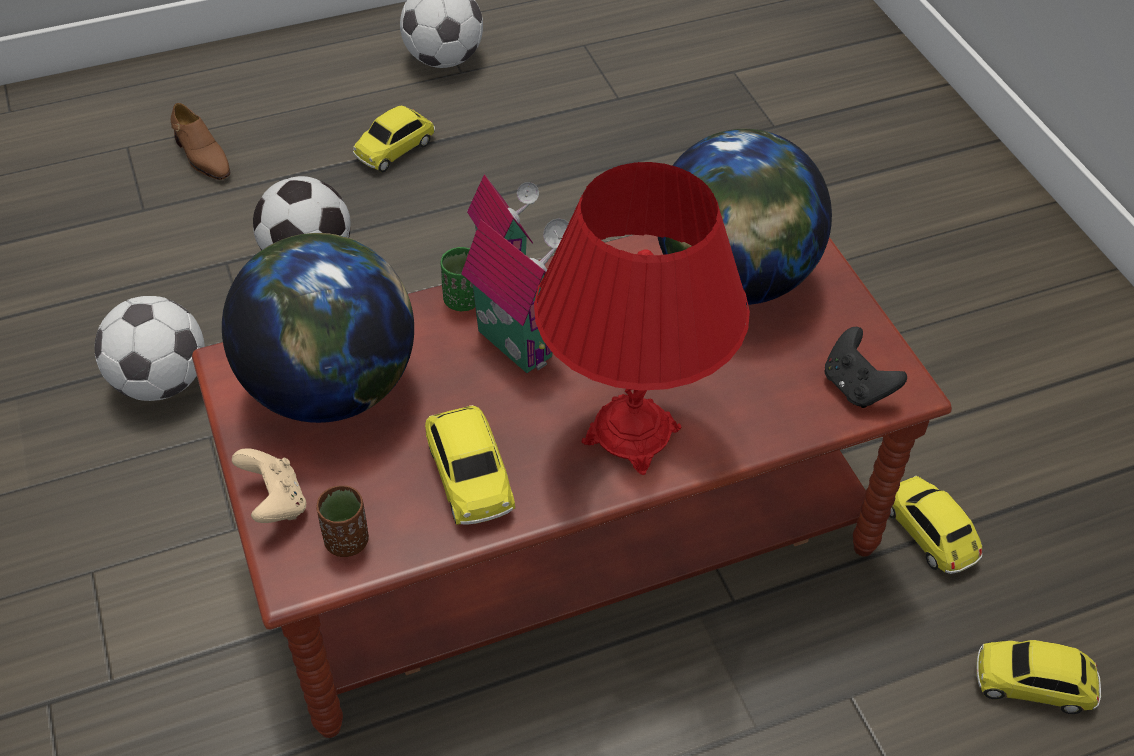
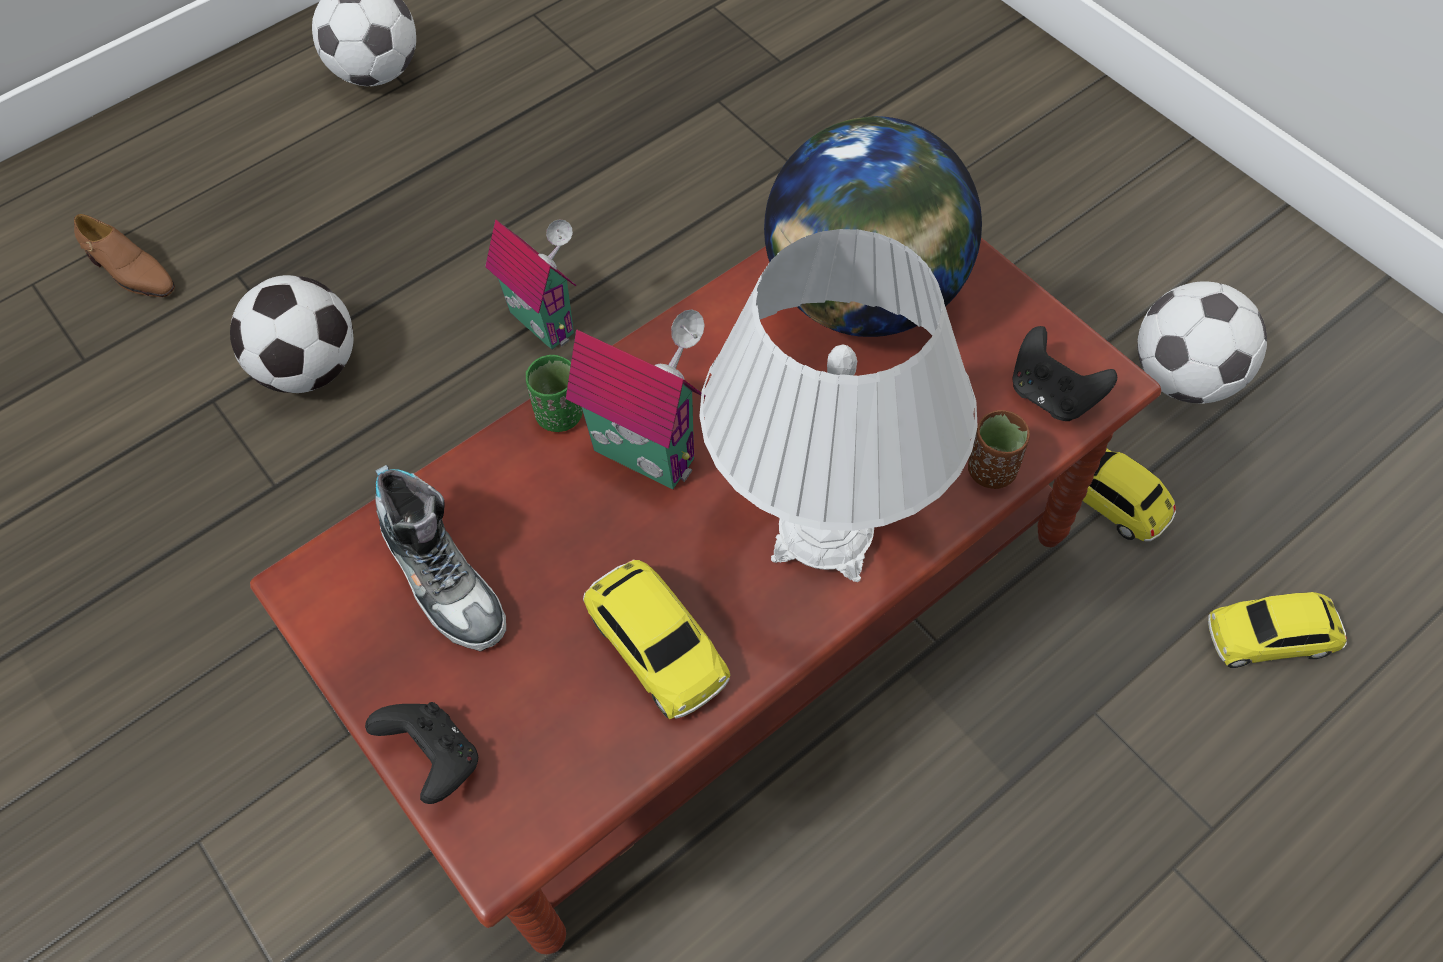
camera: 15 degrees left, 10 degrees up
football [95,296,205,401] -> football moved to [1138,281,1267,403]
globe [222,233,414,423] -> shoe [375,465,506,652]
beige game controller [232,448,306,523] -> black game controller [365,702,478,804]
brown cup [317,485,369,557] -> brown cup moved to [968,410,1030,489]
toy car [353,106,435,173] -> none
red table lamp [534,162,750,475] -> white table lamp [699,229,978,582]

